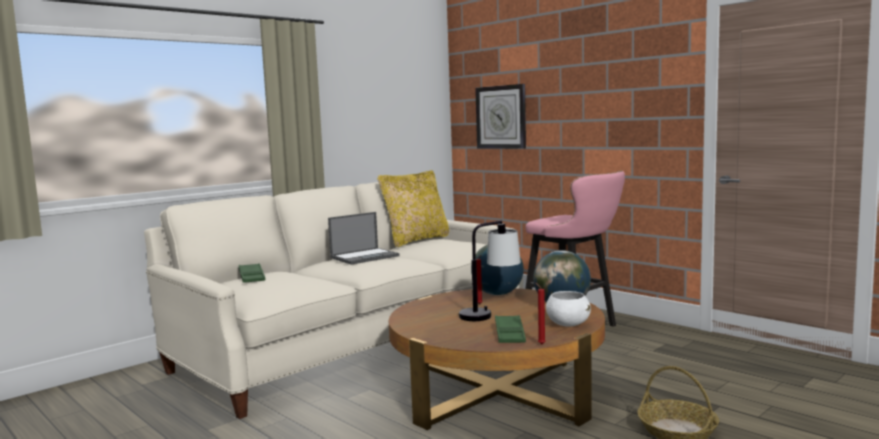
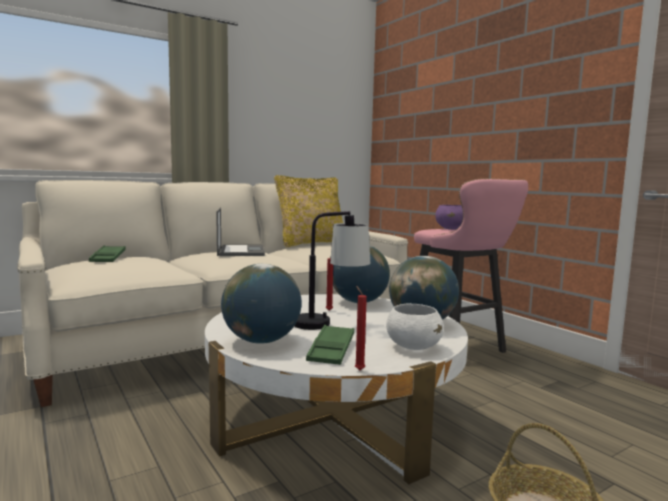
camera: 10 degrees right, 0 degrees up
laptop [328,212,400,264] -> laptop turned 75 degrees counterclockwise [216,208,265,256]
brown coffee table [389,288,605,430] -> white coffee table [205,294,468,484]
wall clock [475,84,526,149] -> none
none -> globe [221,264,302,344]
none -> purple bowl [435,205,463,230]

